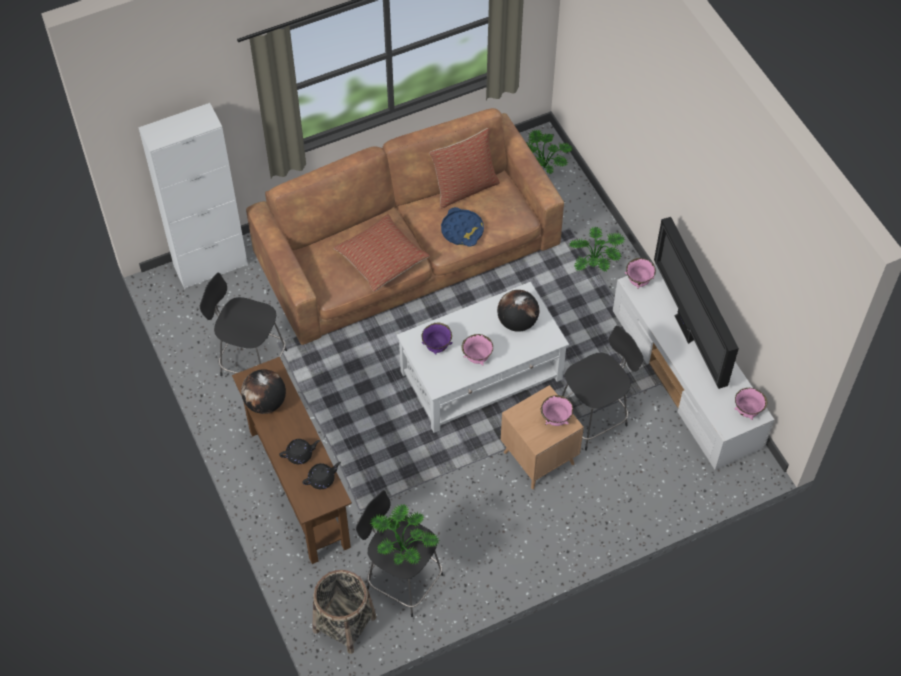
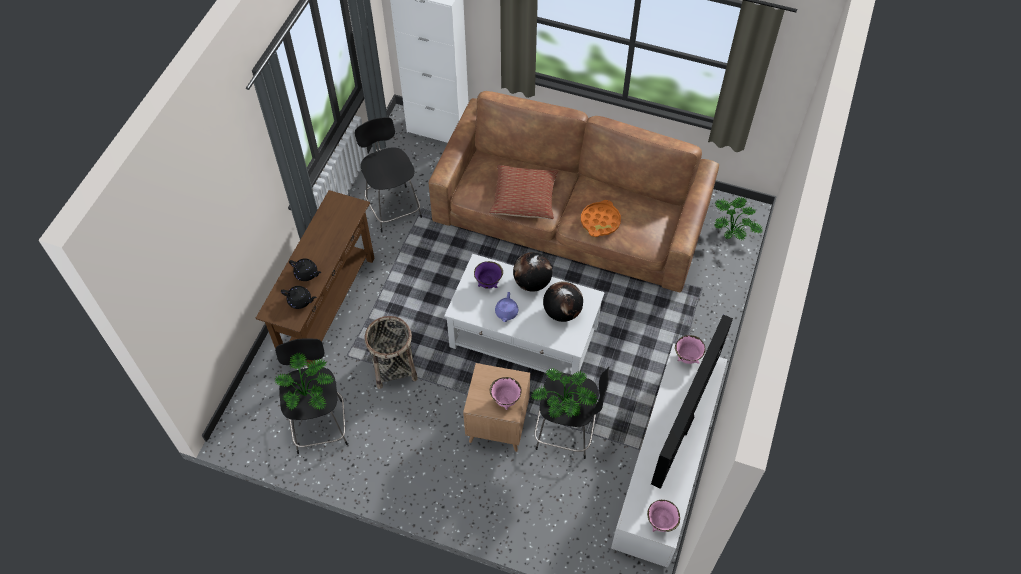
camera: 45 degrees right, 0 degrees up
globe [241,369,286,414] -> globe moved to [513,252,552,292]
basket [313,570,376,654] -> basket moved to [365,316,418,389]
pillow [429,128,500,209] -> none
blue tray [441,207,484,247] -> orange tray [581,200,621,237]
pink bowl [462,334,493,365] -> purple teapot [495,292,518,322]
potted plant [569,227,625,272] -> potted plant moved to [531,369,598,418]

